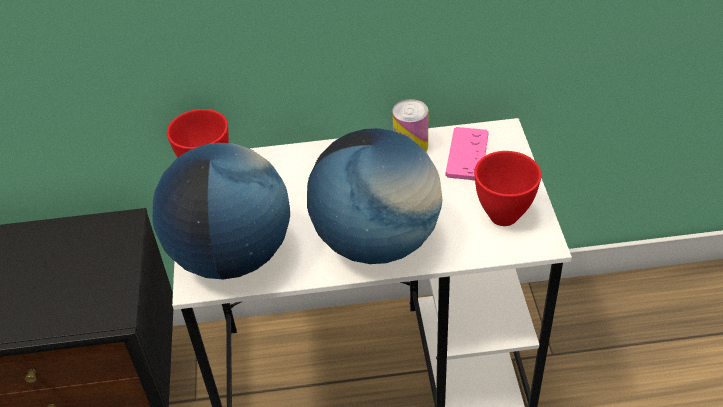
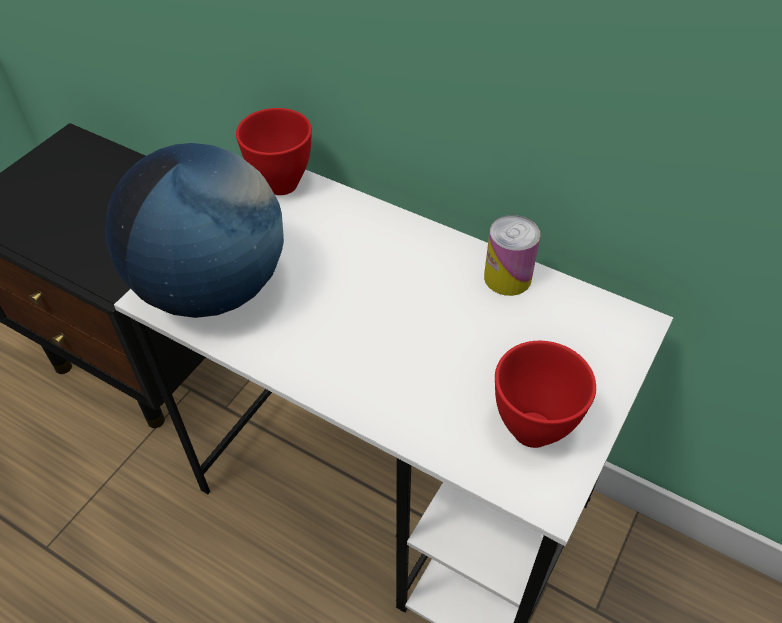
camera: 35 degrees right, 5 degrees up
globe [307,128,442,264] -> none
pink game controller [445,127,489,180] -> none

